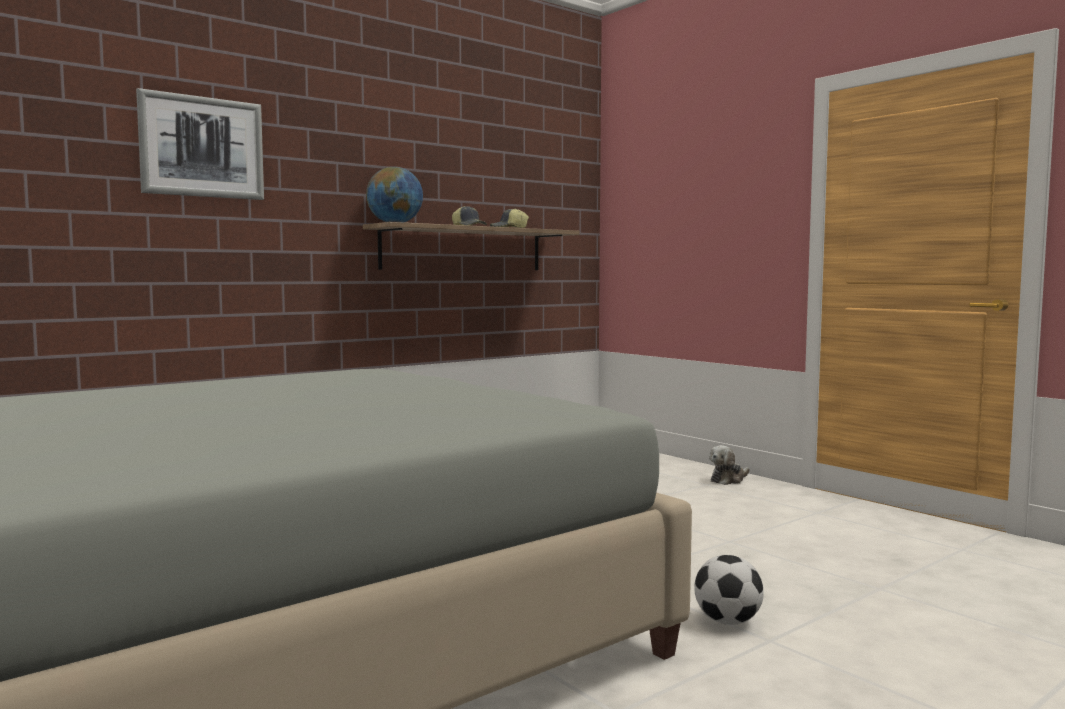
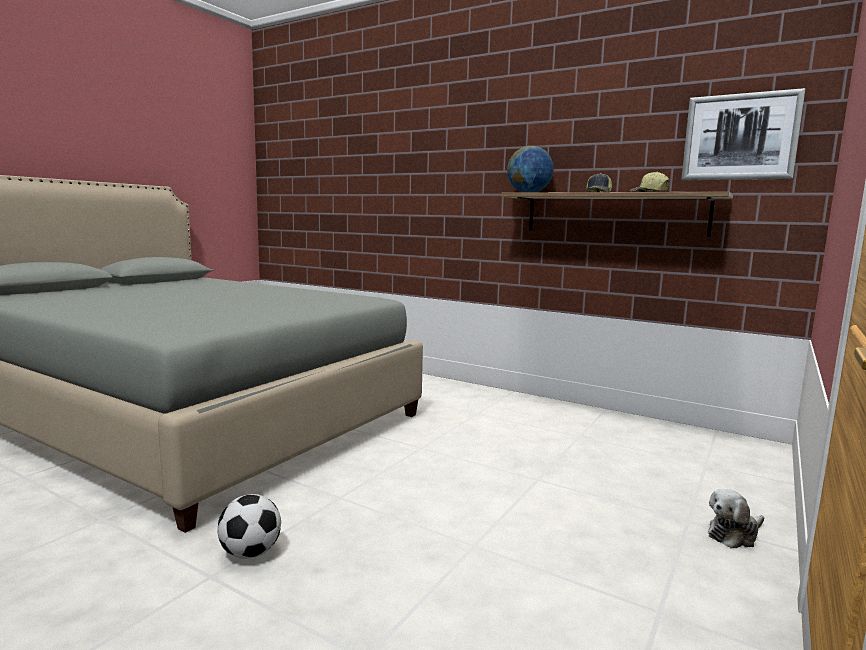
camera: 70 degrees right, 5 degrees up
picture [136,88,264,200] -> picture moved to [681,88,805,180]
plush toy [709,445,750,485] -> plush toy turned 60 degrees counterclockwise [708,489,764,549]

